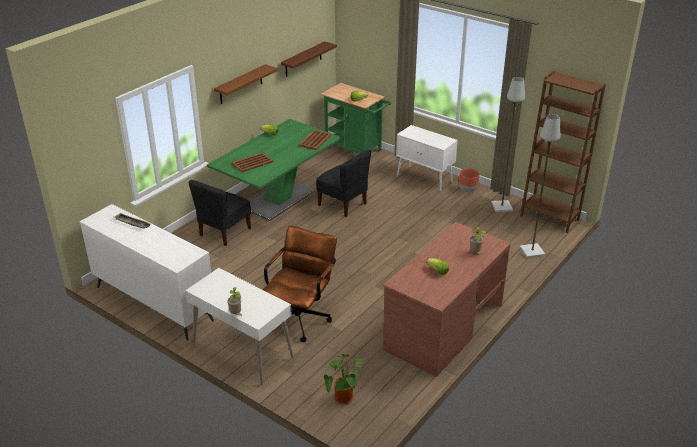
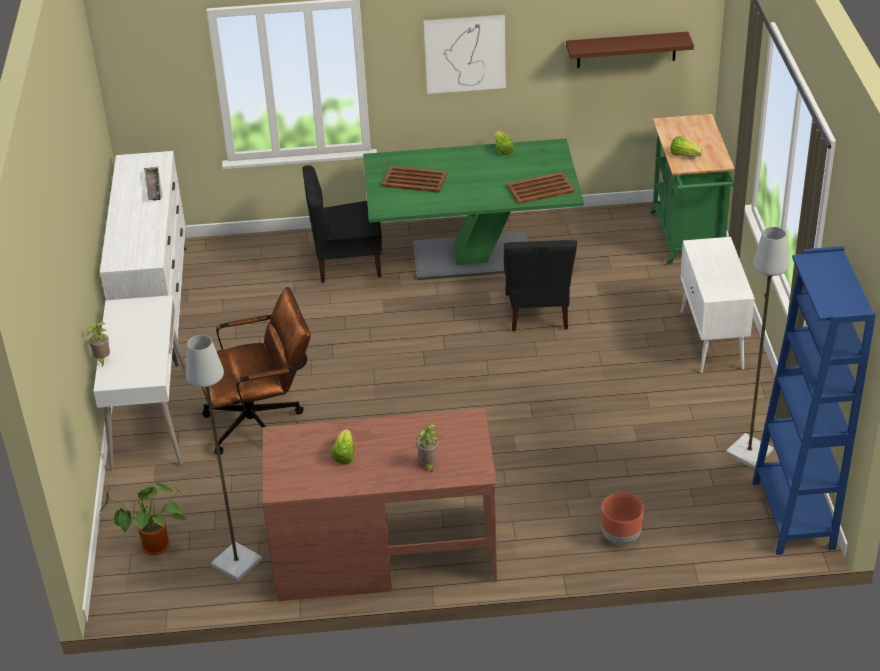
camera: 50 degrees right, 5 degrees up
brown shelf [214,64,278,104] -> picture [423,15,506,94]
brown planter [459,168,479,192] -> brown planter moved to [601,493,644,545]
brown bookcase [520,70,606,233] -> blue bookcase [752,246,876,555]
grey floor lamp [520,114,561,258] -> grey floor lamp moved to [186,335,262,581]

